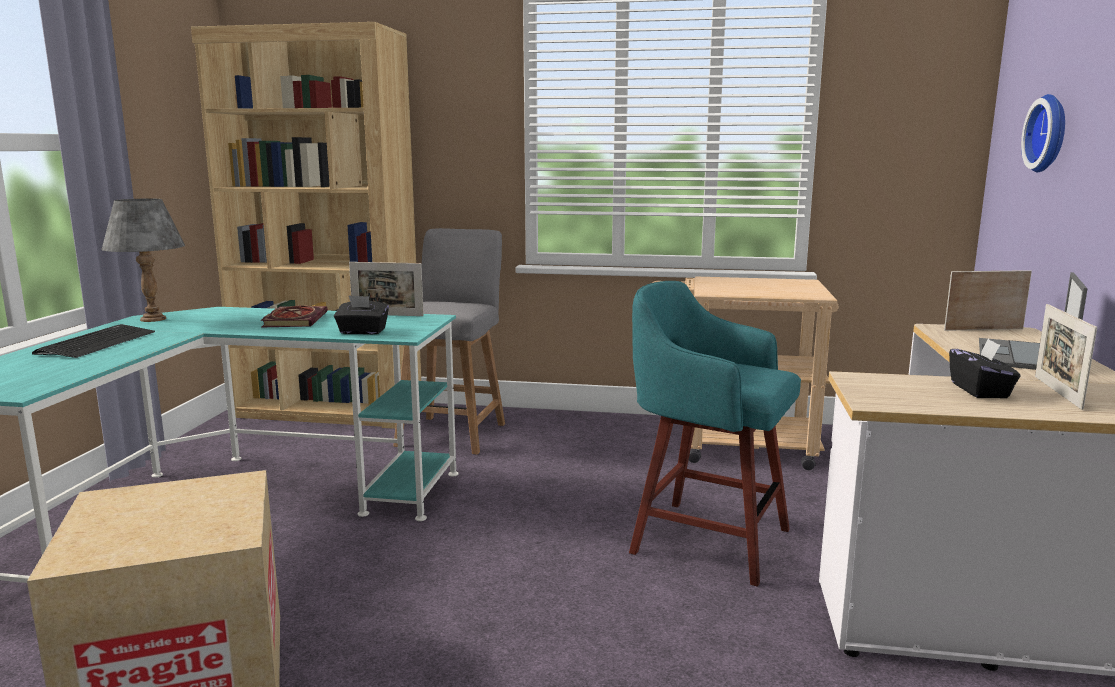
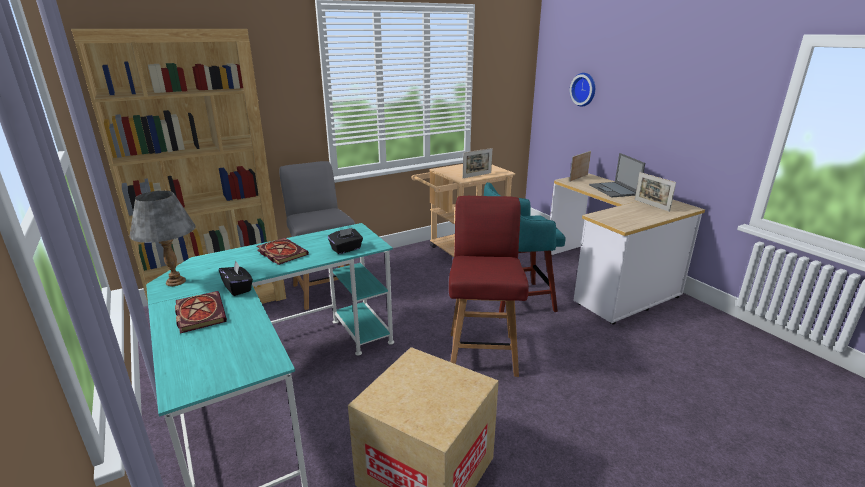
camera: 40 degrees left, 10 degrees up
keyboard [32,324,155,358] -> book [175,291,227,333]
picture frame [349,262,424,316] -> picture frame moved to [463,148,492,178]
black tissue box [949,338,1020,398] -> black tissue box moved to [219,260,253,296]
none -> red chair [449,196,529,377]

